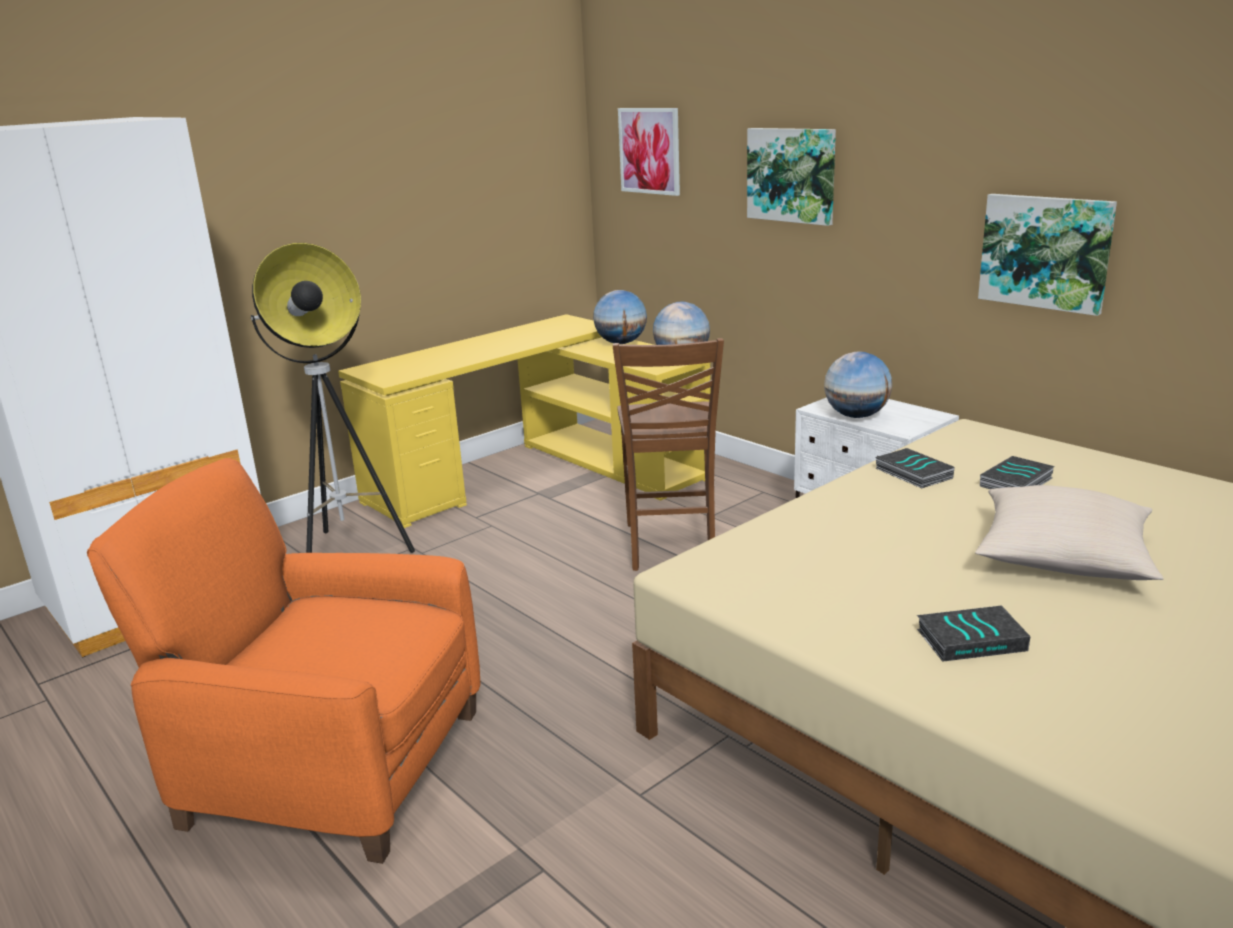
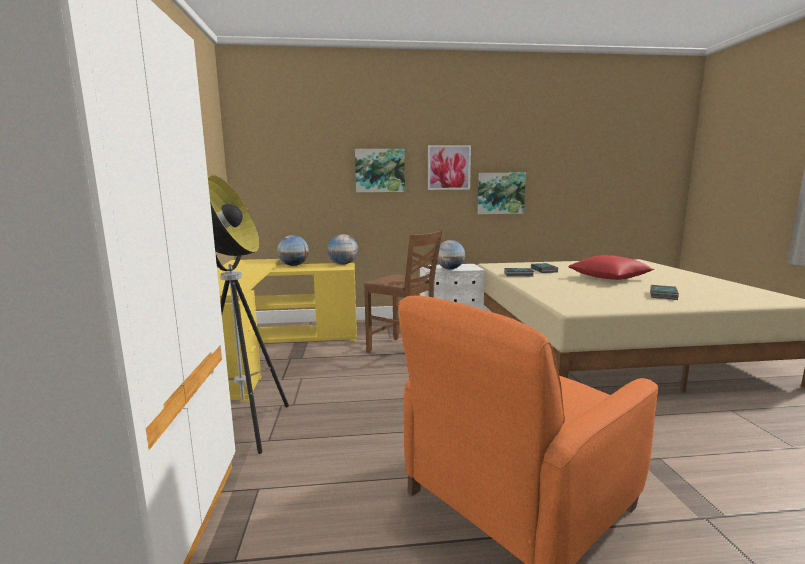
camera: 55 degrees left, 10 degrees down
picture [618,108,680,196] -> picture moved to [428,145,471,190]
beige pillow [975,485,1164,580] -> red pillow [568,255,654,280]

